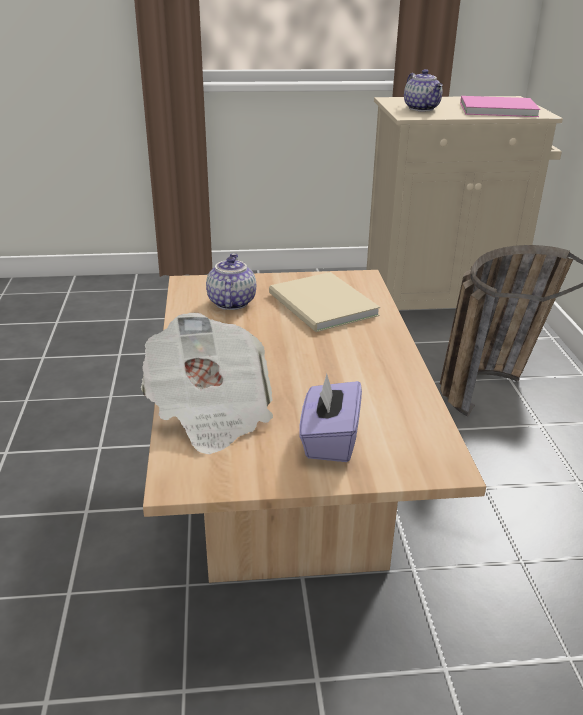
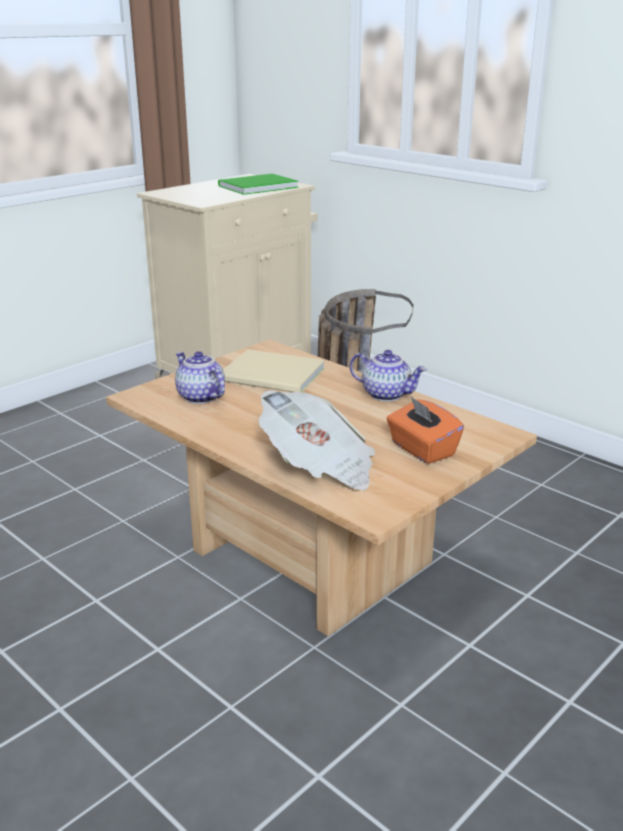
camera: 40 degrees left, 5 degrees down
purple tissue box [299,374,362,462] -> orange tissue box [387,397,464,464]
teapot [404,69,443,111] -> teapot moved to [350,350,427,401]
pink book [460,96,540,117] -> green book [218,173,298,195]

